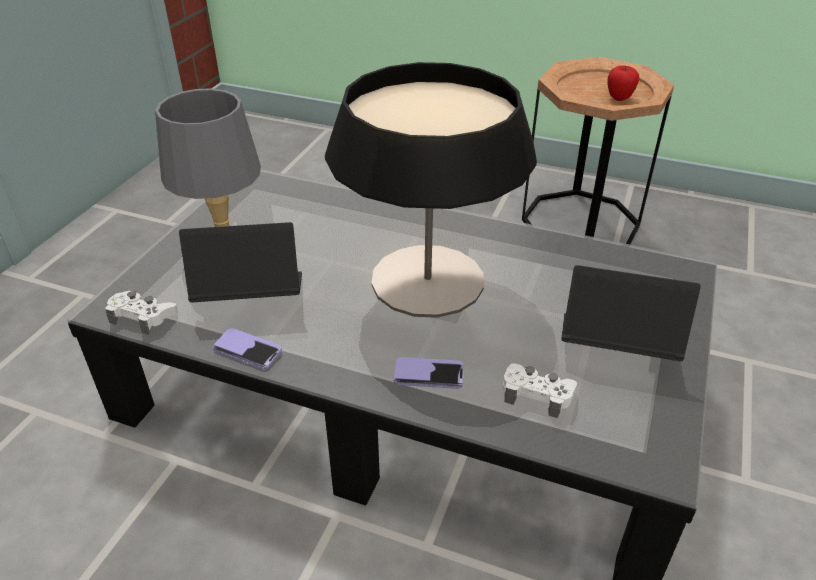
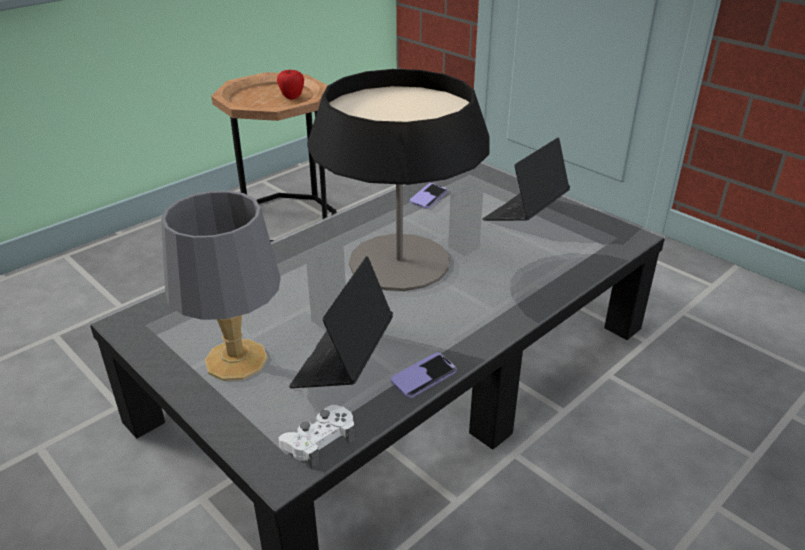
camera: 65 degrees left, 5 degrees down
phone [394,357,464,389] -> phone moved to [410,183,448,209]
white game controller [503,363,577,418] -> none

